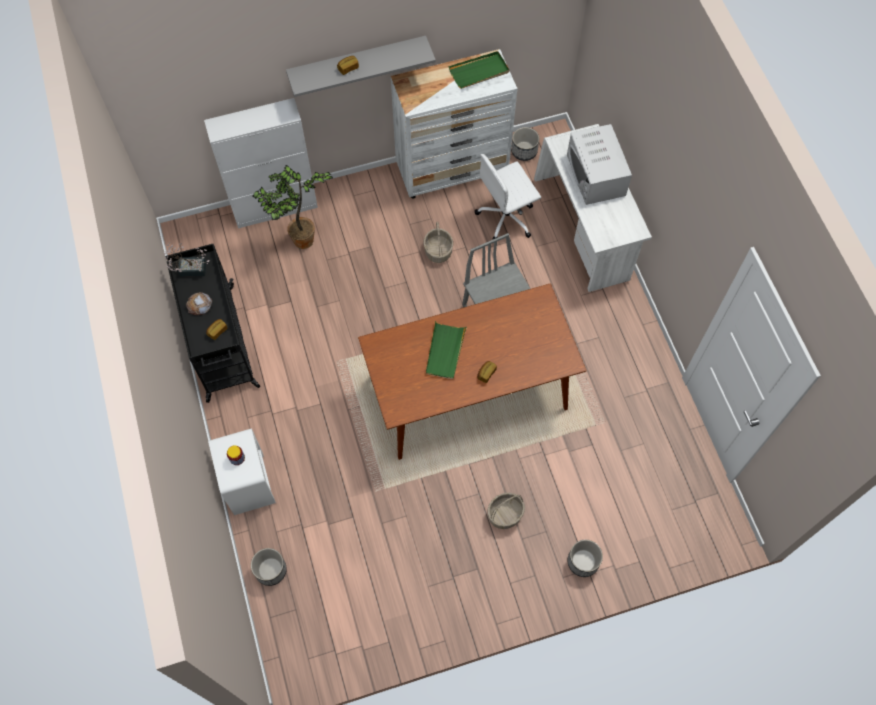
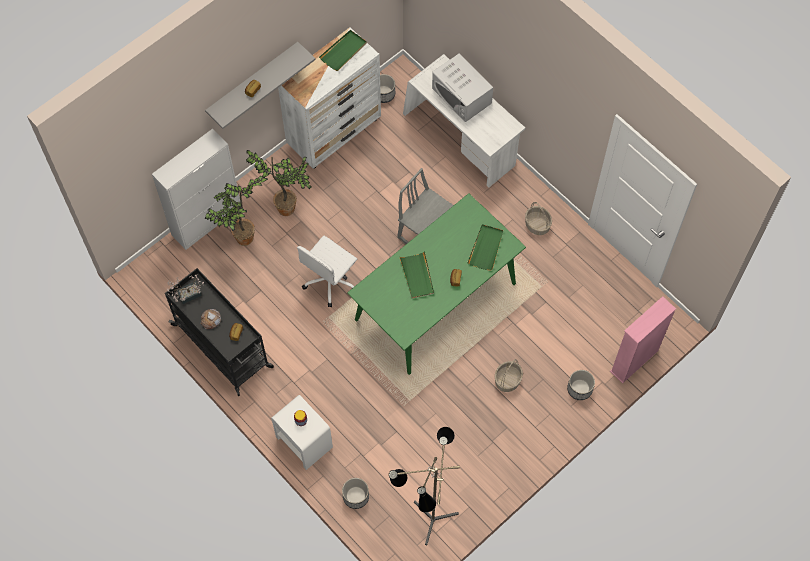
camera: 25 degrees left, 0 degrees up
brown dining table [358,283,587,460] -> green dining table [347,193,526,375]
basket [424,221,453,263] -> basket moved to [525,202,552,235]
white office chair [475,154,541,240] -> white office chair moved to [297,236,357,307]
none -> potted plant [246,150,311,216]
none -> floor lamp [389,427,460,545]
none -> green tray [467,224,503,271]
none -> pink bookcase [610,296,676,384]

